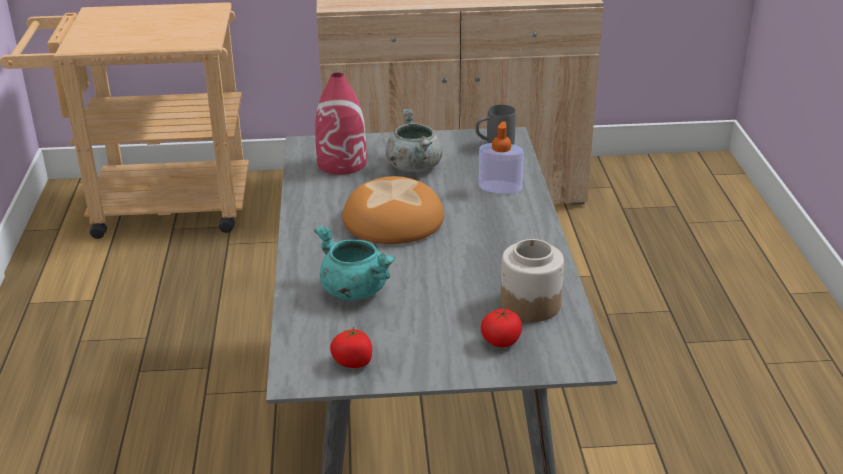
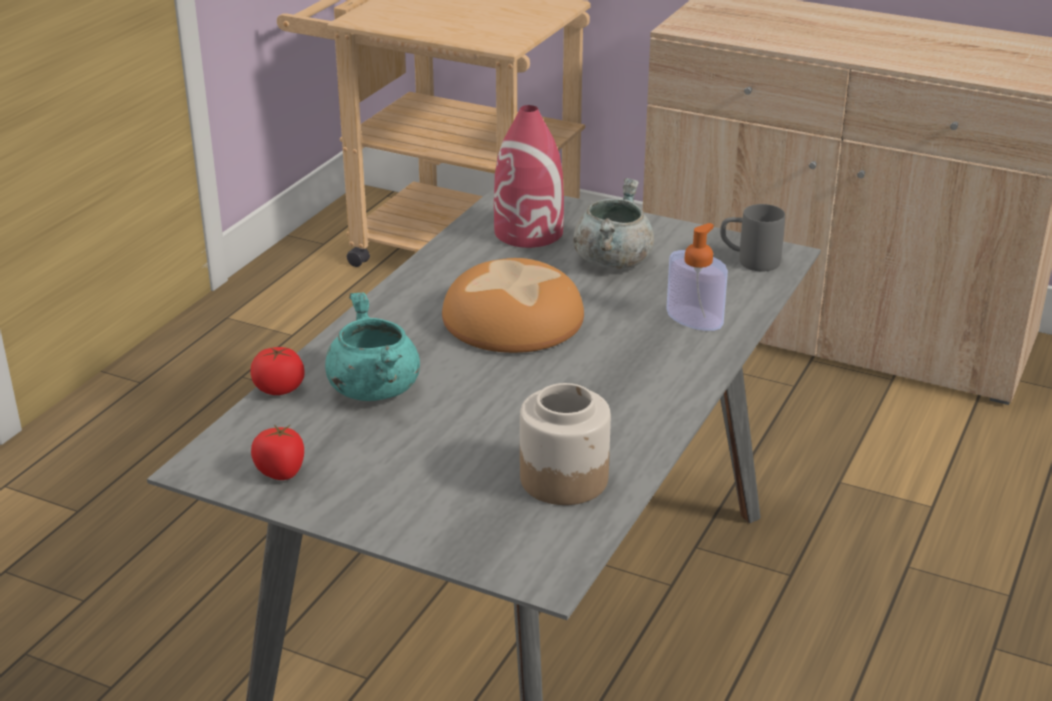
camera: 30 degrees right, 0 degrees up
tomato [481,308,522,347] -> tomato moved to [251,347,305,395]

